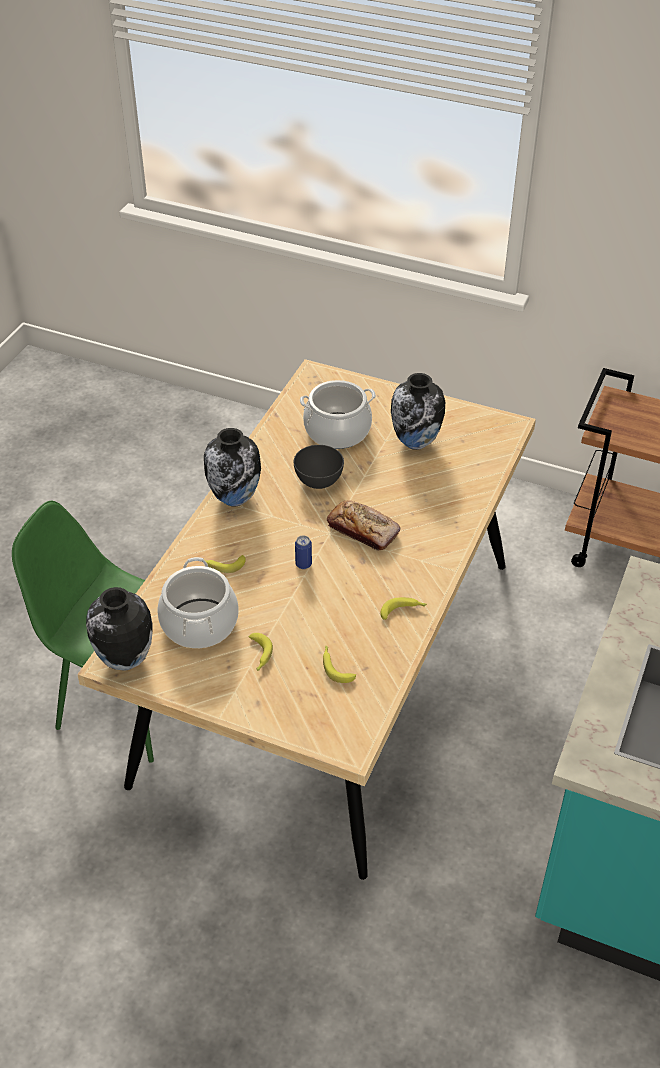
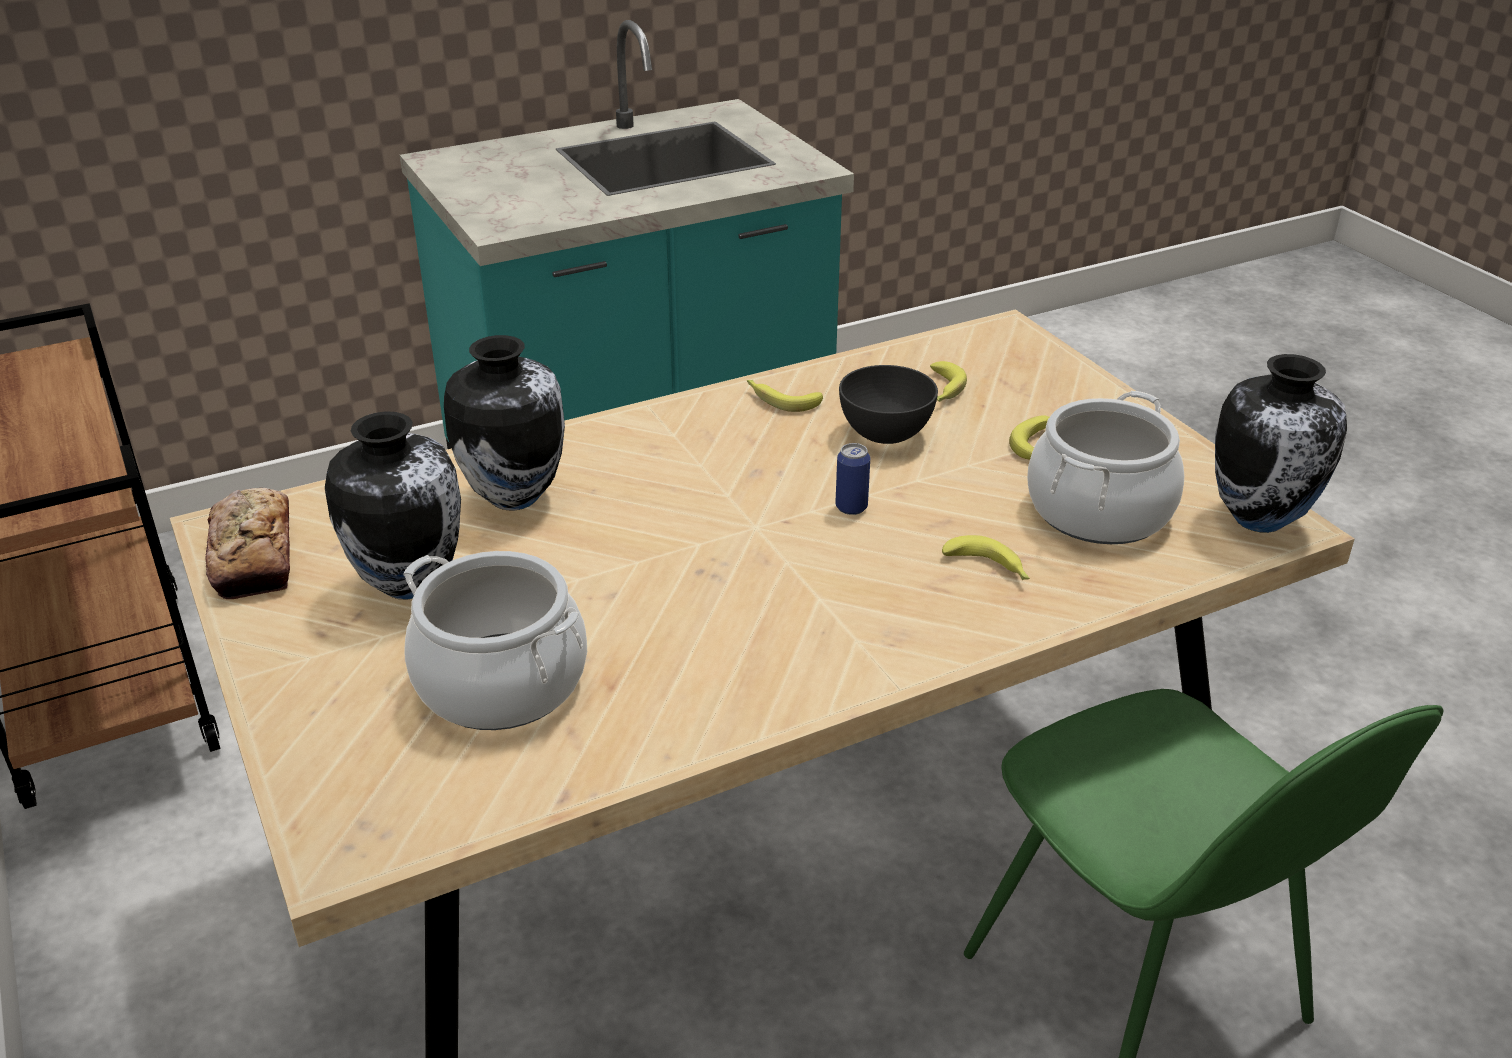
camera: 140 degrees left, 10 degrees down
vase [204,428,261,507] -> vase moved to [444,335,565,510]
grey bowl [294,445,344,489] -> grey bowl moved to [839,365,938,444]
bread [327,500,400,550] -> bread moved to [205,488,290,599]

